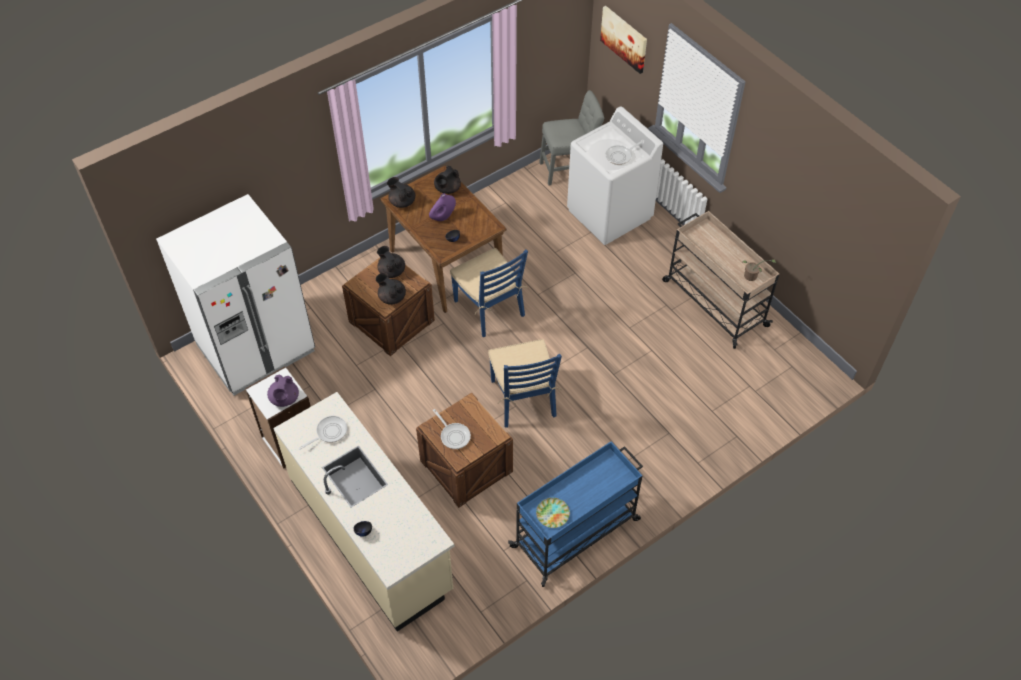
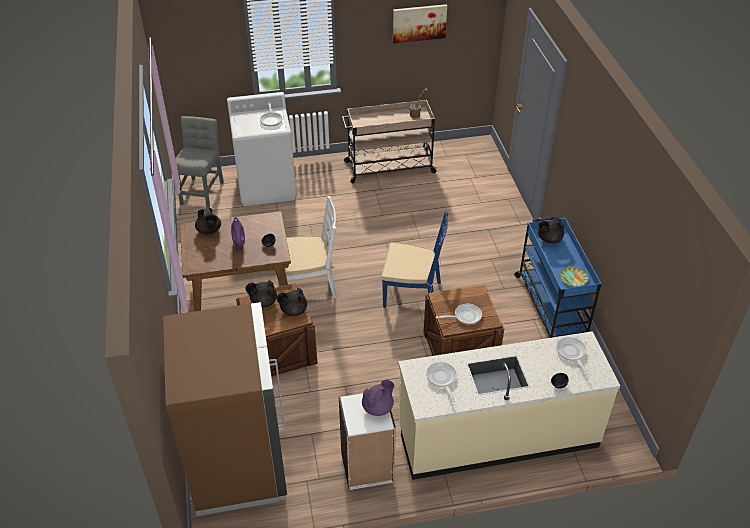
camera: 65 degrees left, 10 degrees down
white fridge [156,194,315,396] -> brown fridge [163,302,287,516]
purple teapot [267,375,299,407] -> purple teapot turned 60 degrees counterclockwise [362,380,394,416]
black teapot [387,177,415,208] -> black teapot moved to [538,217,564,243]
blue chair [450,248,528,337] -> white chair [284,196,337,298]
picture [600,6,647,74] -> picture moved to [393,4,447,43]
none -> frying pan [556,337,589,375]

